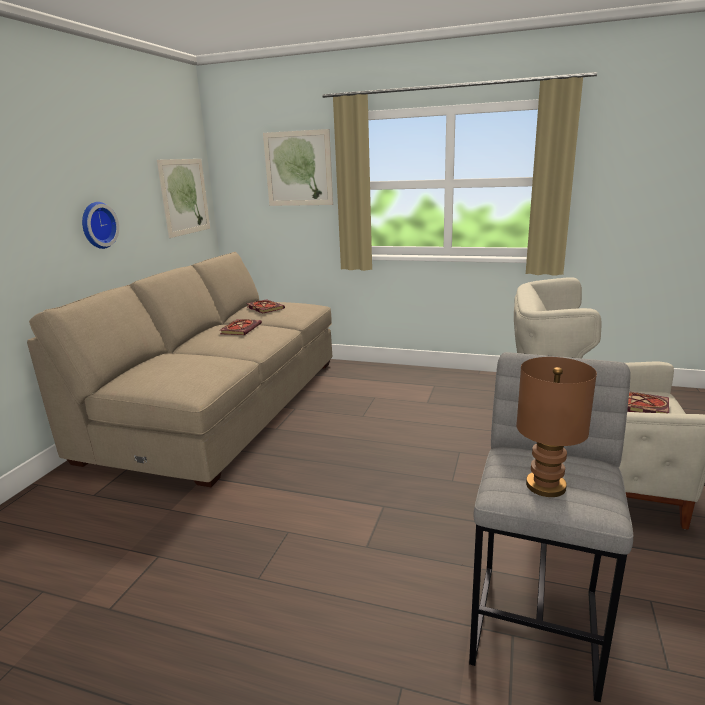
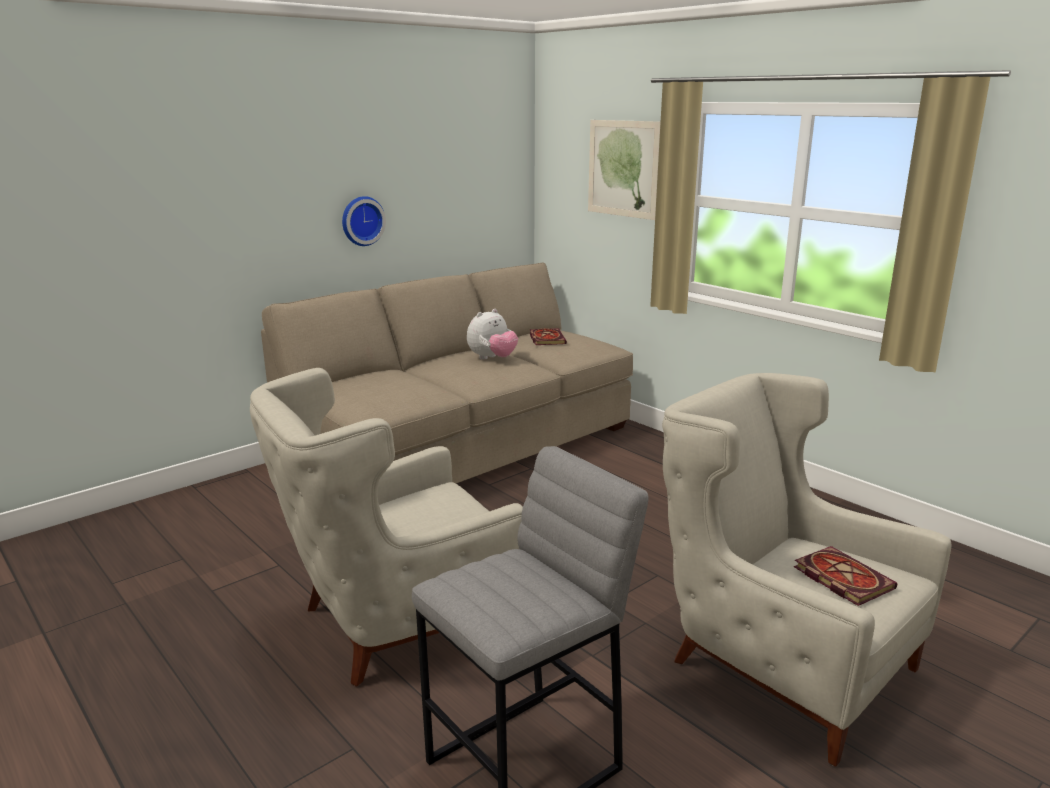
camera: 30 degrees right, 0 degrees up
picture [157,159,210,238] -> none
book [219,319,262,335] -> plush toy [467,309,518,360]
brown table lamp [516,357,597,497] -> none
none -> beige armchair [250,368,523,687]

